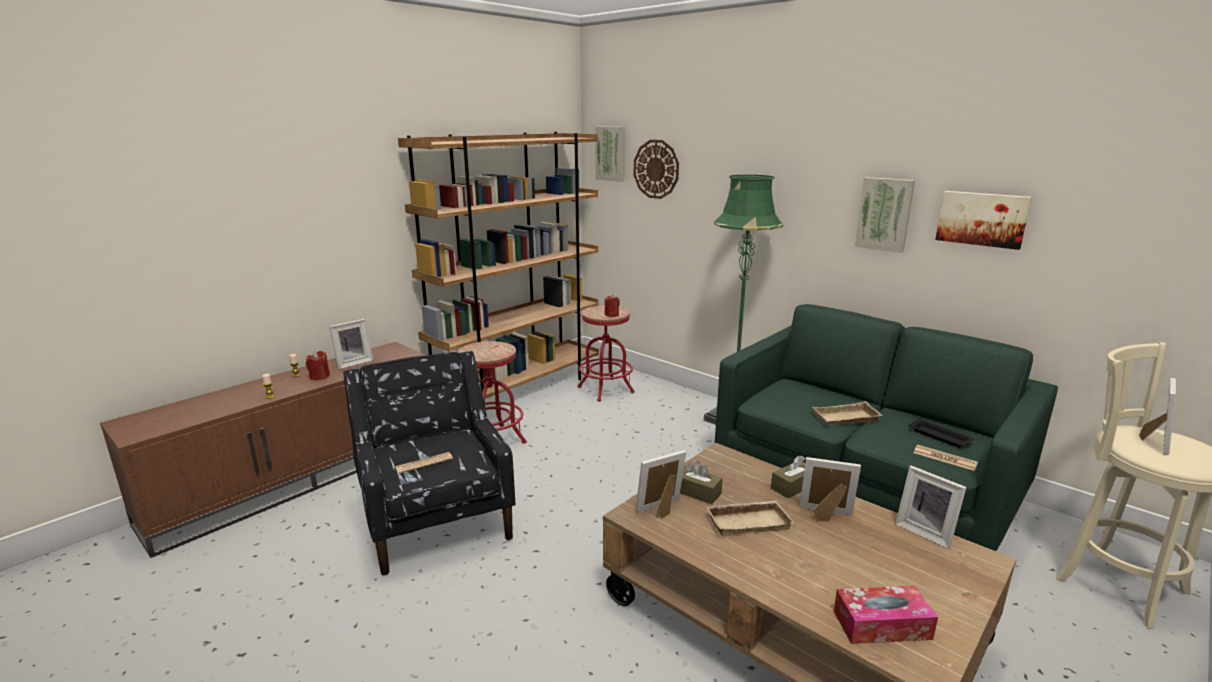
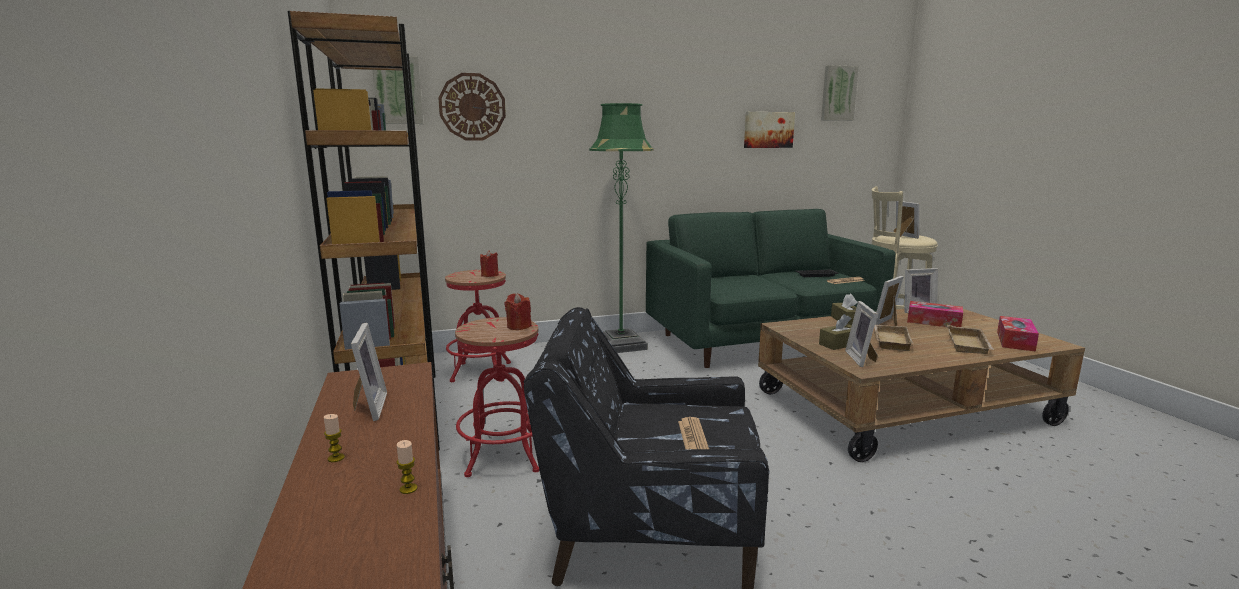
camera: 60 degrees left, 5 degrees down
red candle [306,351,330,380] -> red candle moved to [505,293,532,330]
beige tray [812,401,882,425] -> beige tray moved to [947,325,994,354]
picture [855,177,915,253] -> picture moved to [821,65,859,121]
none -> tissue box [907,301,963,327]

